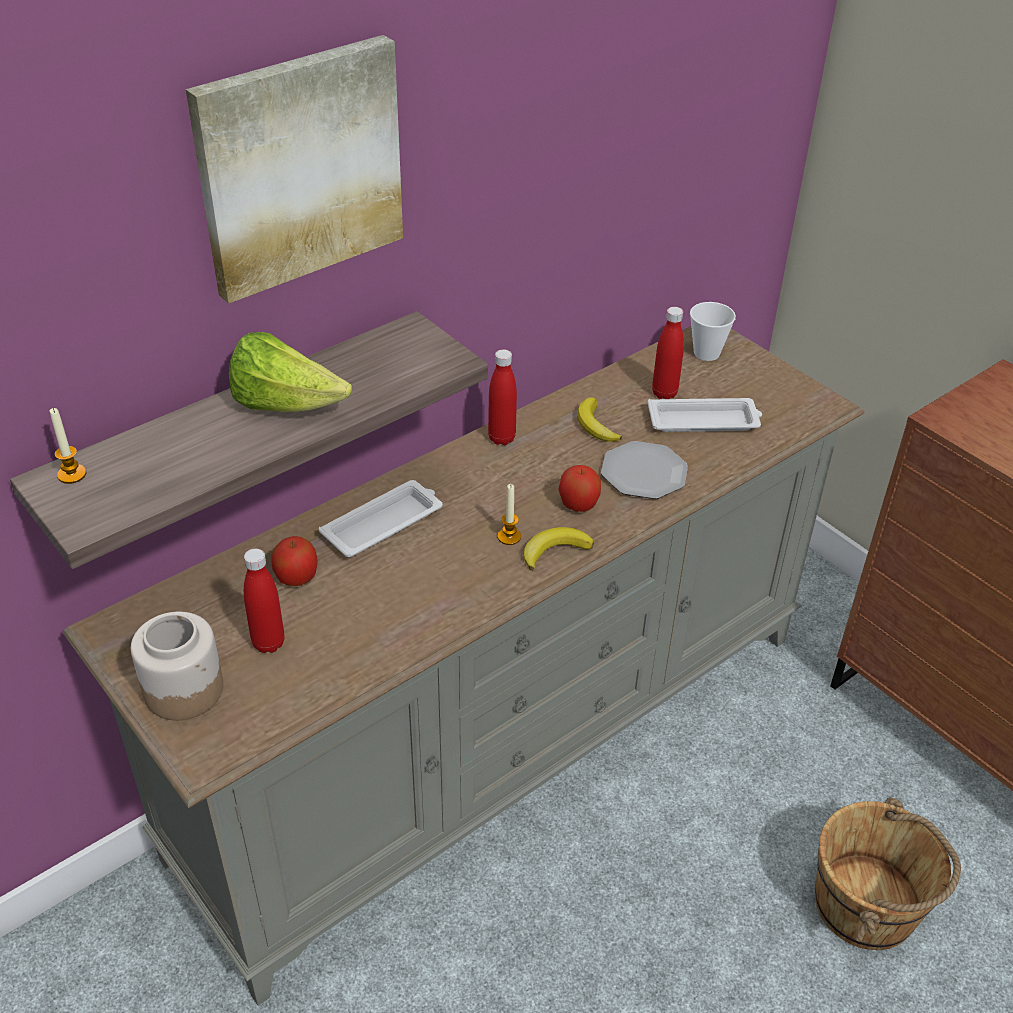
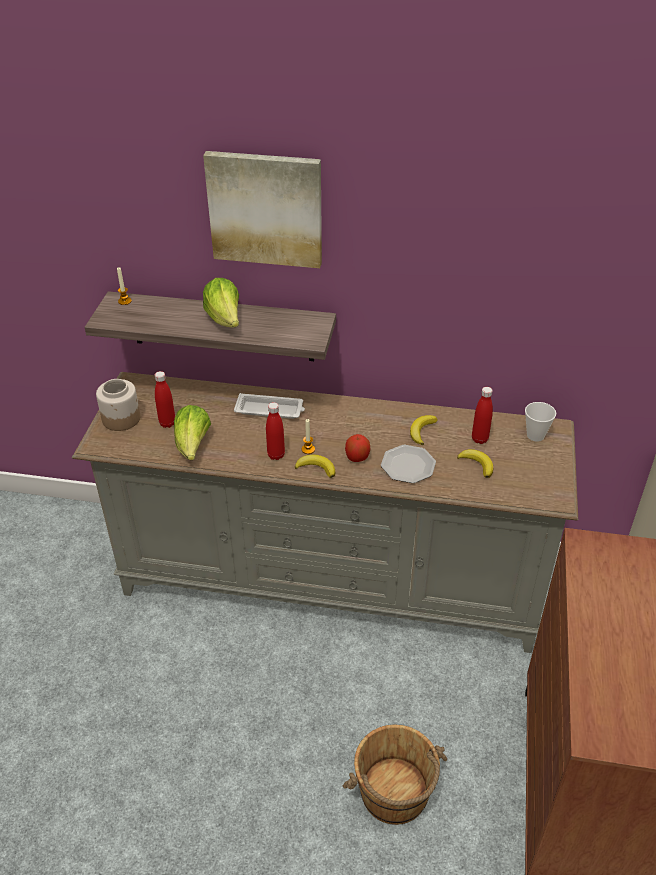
camera: 50 degrees right, 0 degrees up
apple [272,536,317,586] -> none
red bottle [488,349,517,445] -> red bottle moved to [266,402,285,460]
white tray [647,398,762,432] -> banana [457,449,493,478]
none -> lettuce [174,405,211,460]

